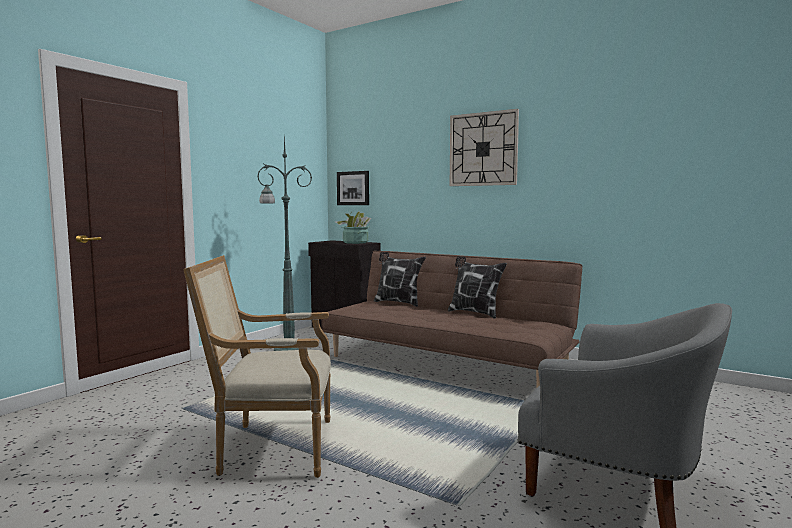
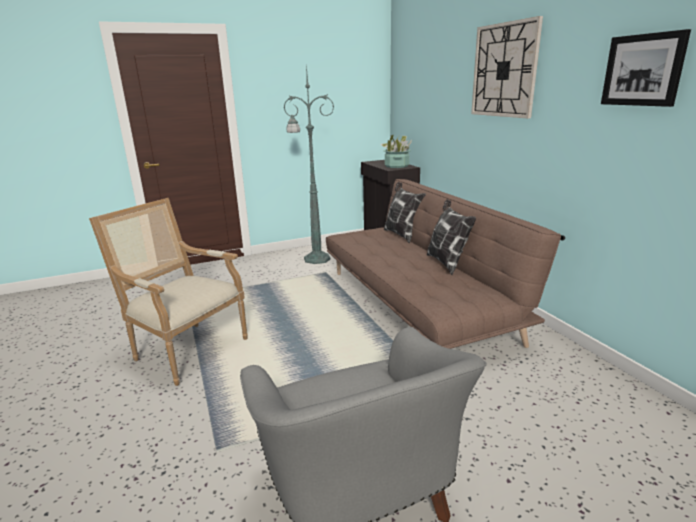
camera: 35 degrees right, 15 degrees up
picture [337,171,369,205] -> picture moved to [601,29,691,107]

